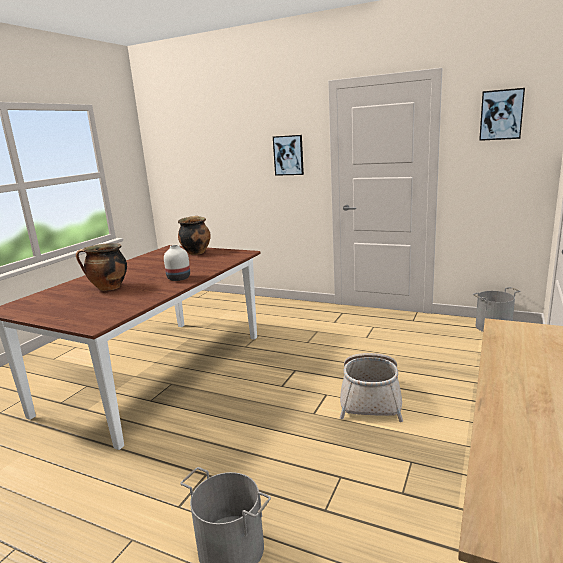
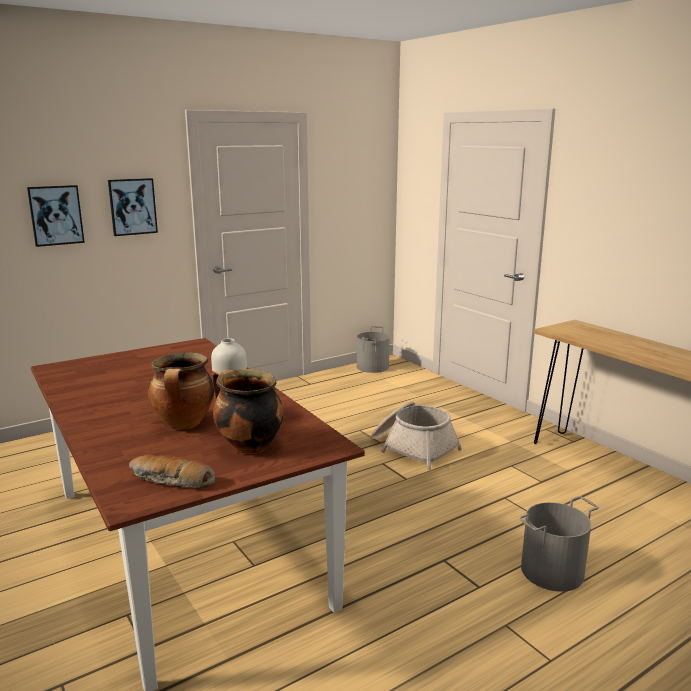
camera: 60 degrees left, 0 degrees up
cooking pot [178,216,211,255] -> cooking pot moved to [212,369,283,454]
picture [479,88,525,141] -> picture moved to [27,185,85,247]
none -> bread [129,454,215,488]

